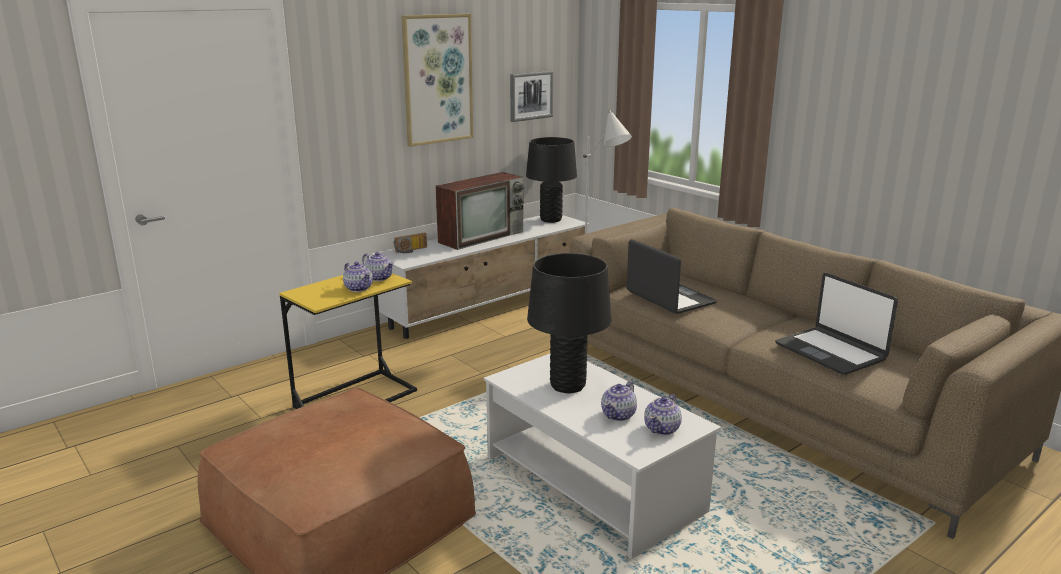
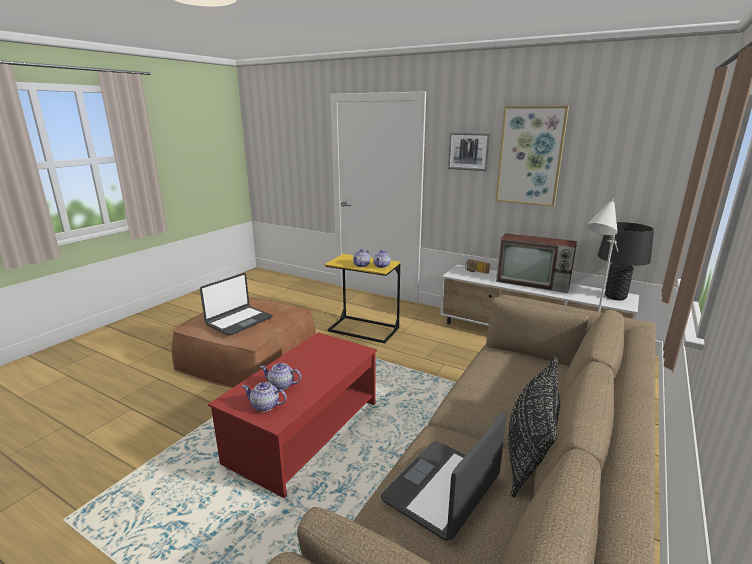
camera: 70 degrees right, 0 degrees up
white coffee table [484,353,721,559] -> red coffee table [208,332,377,498]
picture [510,71,553,122] -> picture moved to [447,132,491,171]
black table lamp [527,253,611,394] -> none
laptop [627,239,717,314] -> laptop moved to [200,273,273,335]
none -> black pillow [508,357,560,498]

